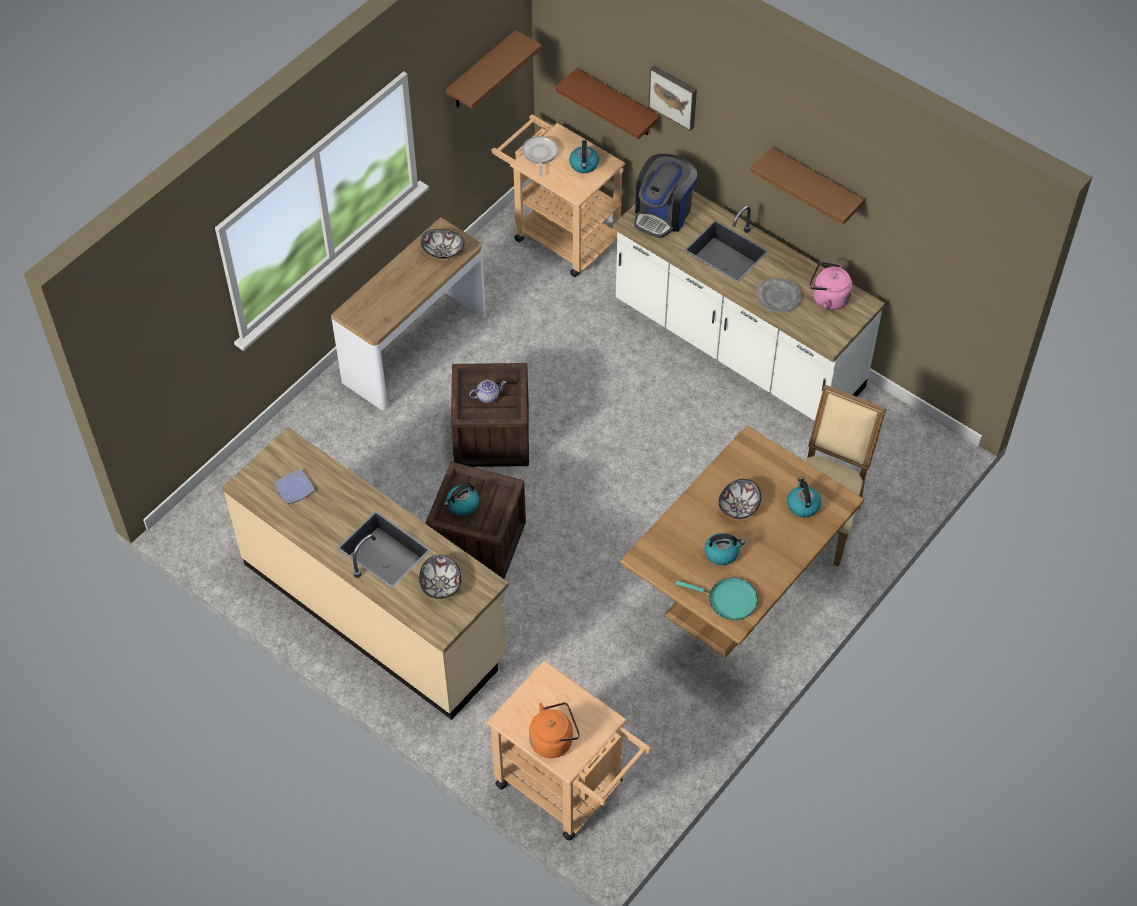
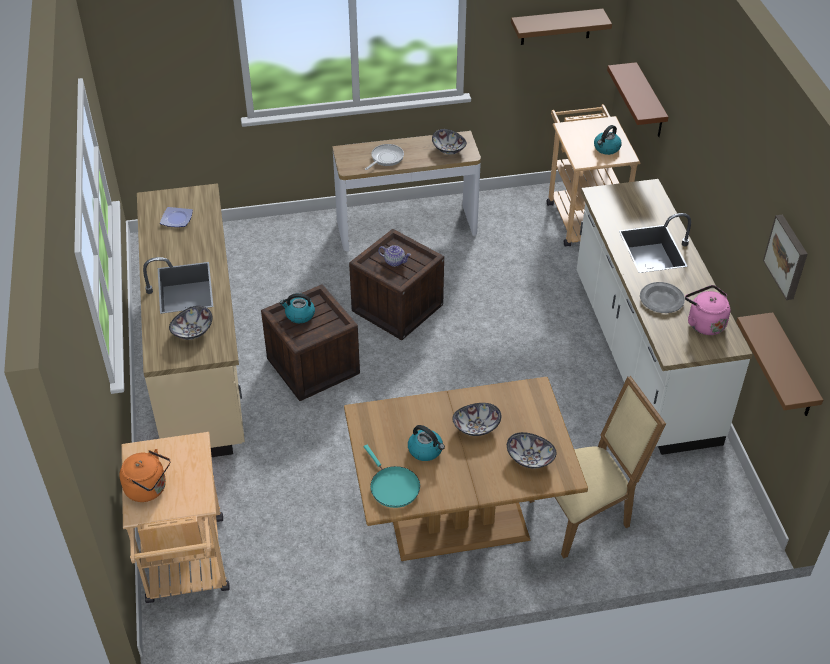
camera: 40 degrees right, 10 degrees down
frying pan [522,136,558,177] -> frying pan moved to [365,144,404,170]
coffee machine [634,154,697,238] -> none
picture [648,66,697,131] -> picture moved to [763,214,808,300]
brown shelf [750,147,864,225] -> brown shelf moved to [736,312,823,416]
kettle [787,477,821,517] -> bowl [507,432,556,469]

